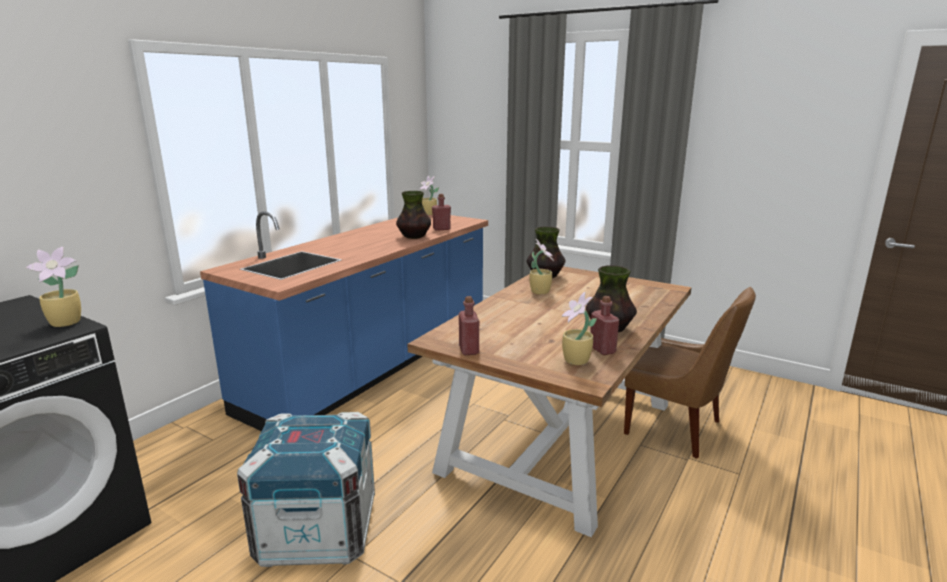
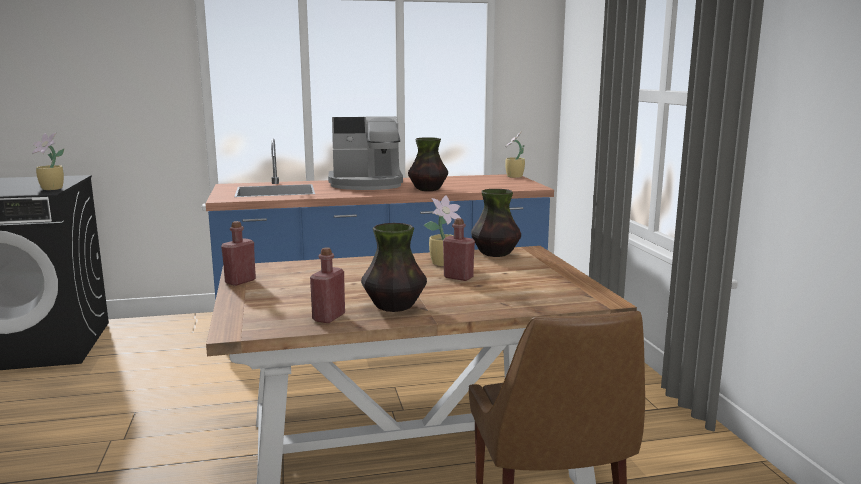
camera: 45 degrees right, 5 degrees down
crate [237,412,375,567] -> none
red bottle [432,194,451,231] -> red bottle moved to [443,218,475,281]
potted plant [561,291,597,365] -> none
none -> coffee machine [328,116,403,190]

